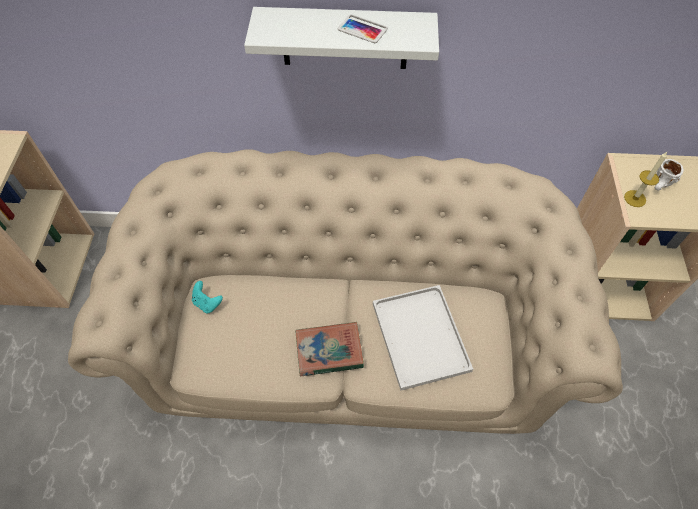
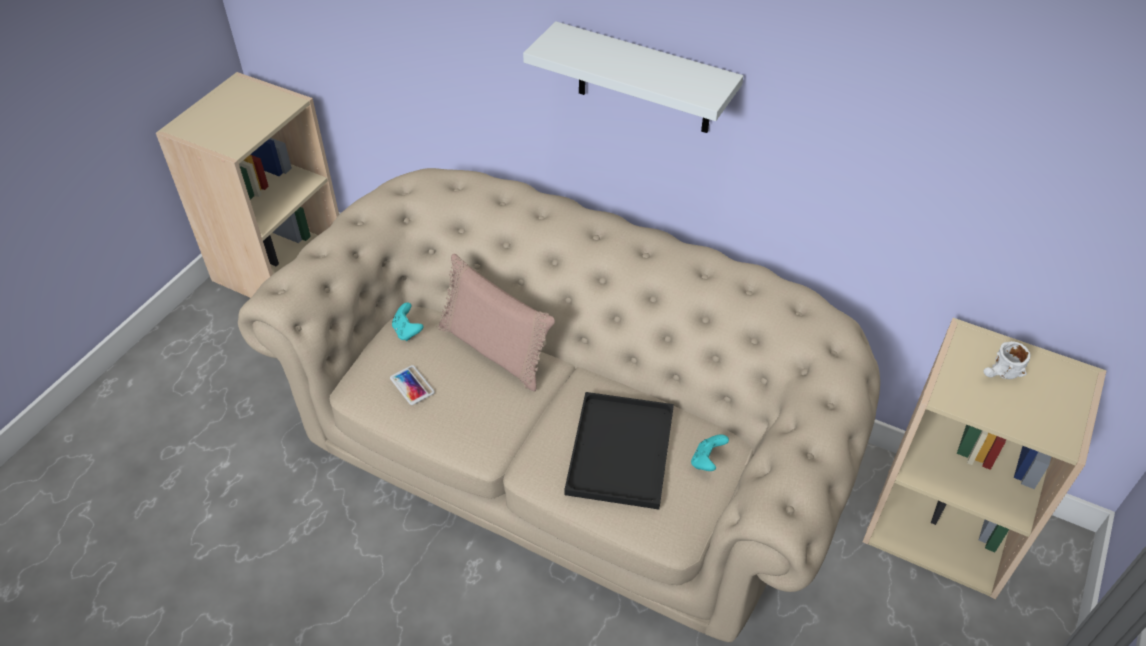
camera: 25 degrees right, 10 degrees down
book [295,322,364,376] -> none
phone [337,14,388,43] -> phone moved to [390,365,435,405]
white tray [373,285,473,391] -> black tray [564,392,674,509]
candle [624,152,667,207] -> none
none -> beige pillow [437,254,555,391]
none -> turquoise game controller [691,434,729,471]

